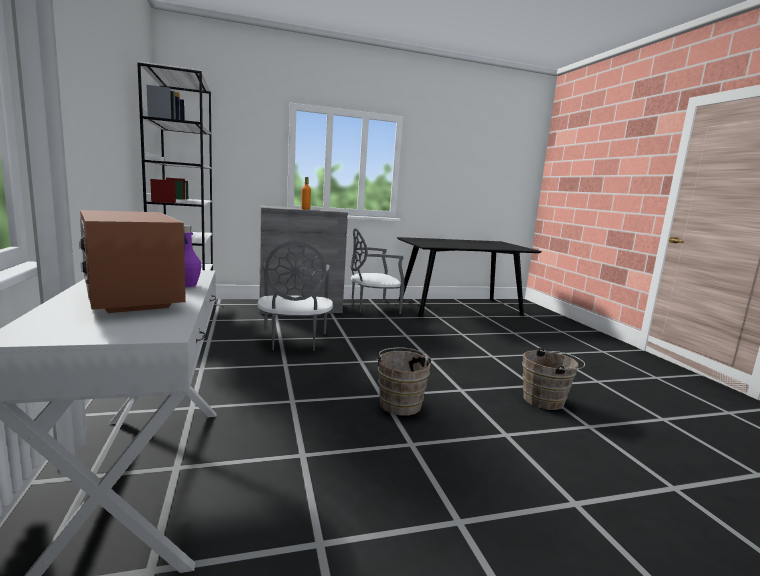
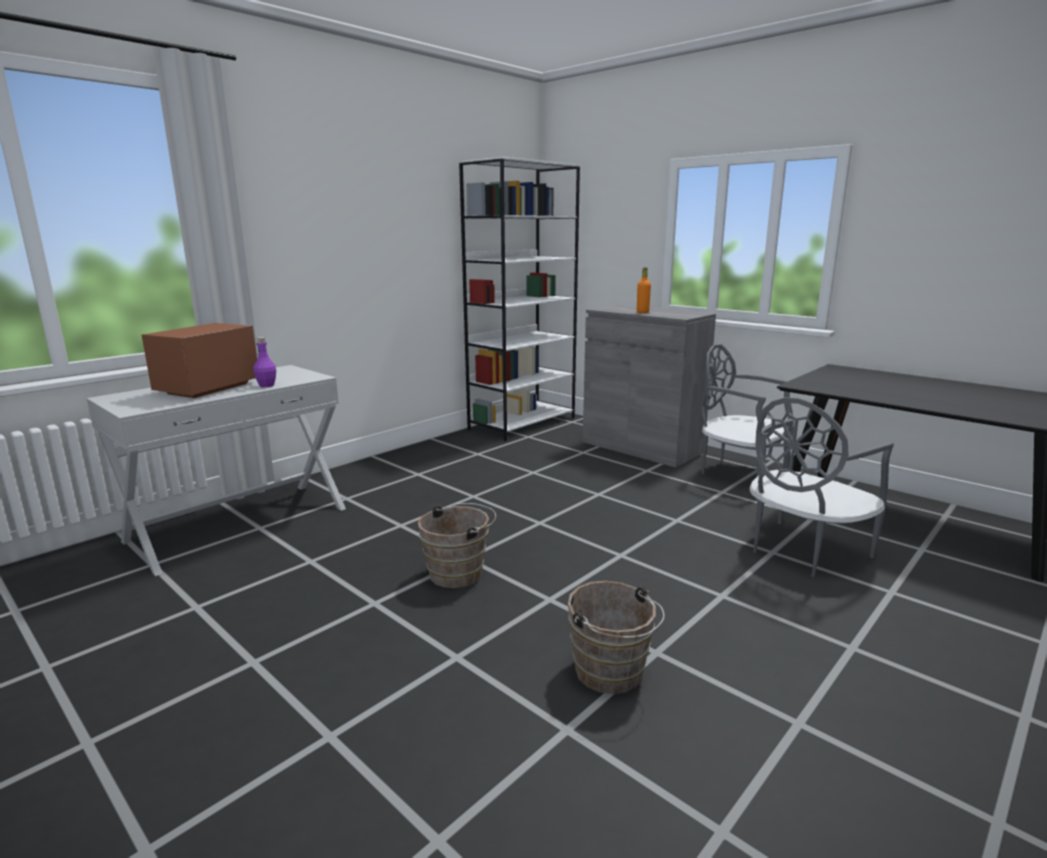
camera: 60 degrees right, 5 degrees up
grey chair [257,241,333,351] -> grey chair moved to [750,397,894,577]

